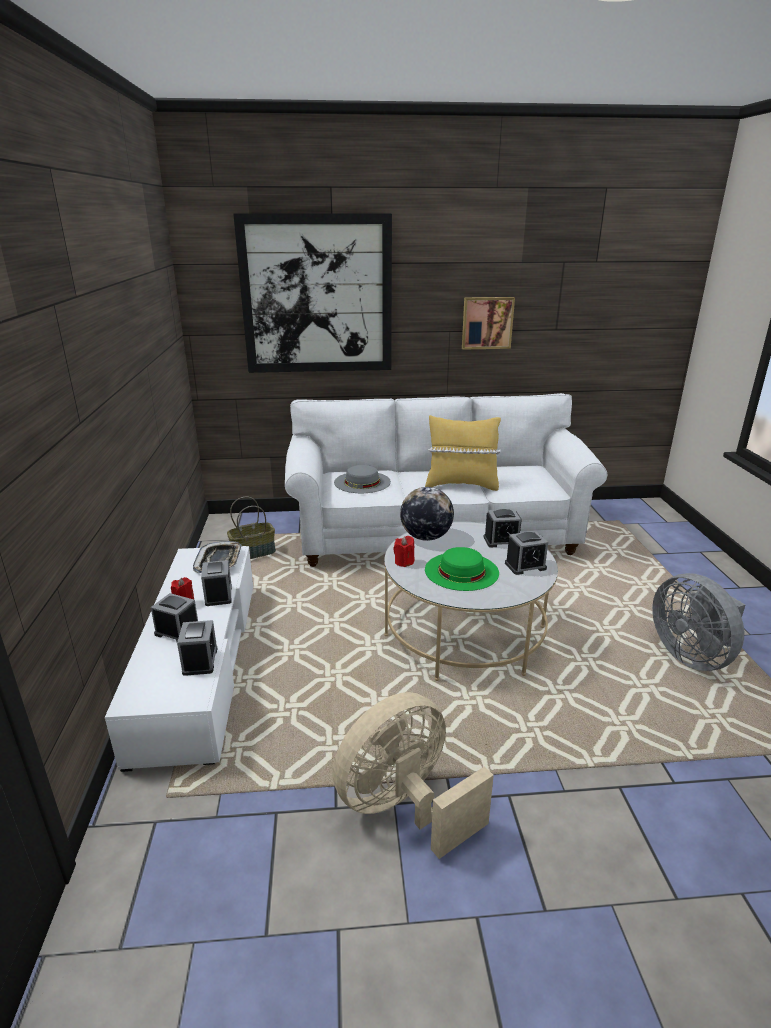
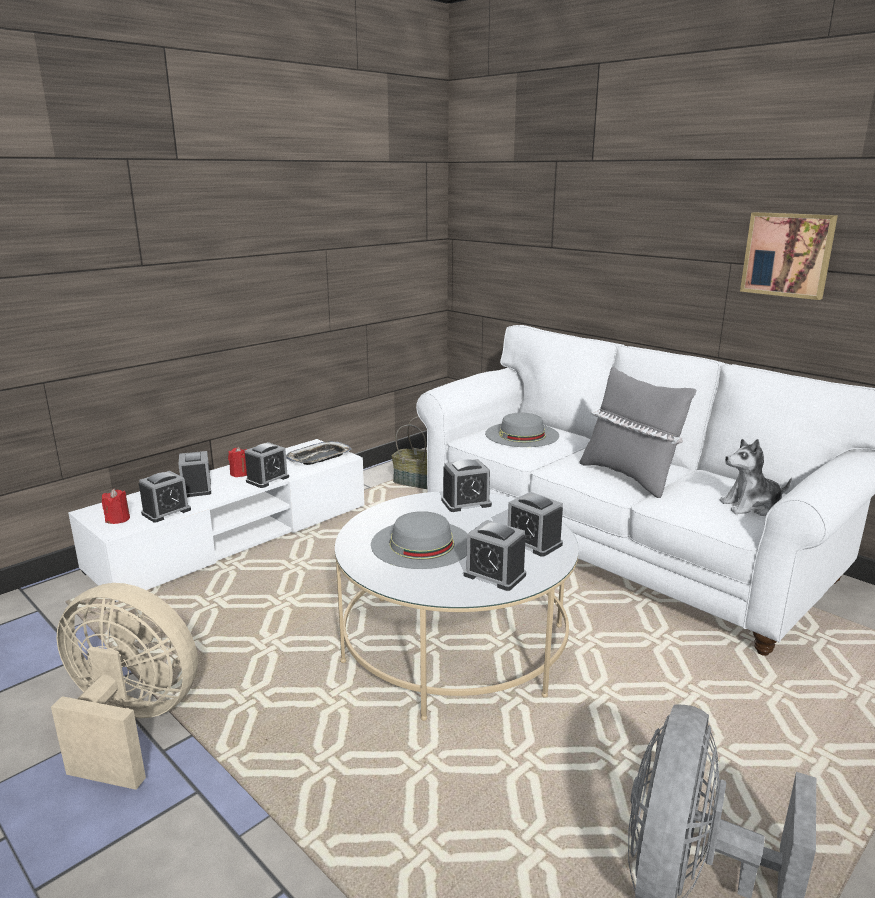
camera: 50 degrees right, 5 degrees down
picture [233,213,392,373] -> none
red candle [393,536,415,567] -> red candle moved to [102,489,130,524]
globe [400,487,454,541] -> alarm clock [441,459,492,512]
yellow pillow [425,415,501,491] -> grey pillow [579,366,696,498]
green hat [425,547,499,591] -> grey hat [371,511,468,569]
none -> plush toy [720,439,792,516]

